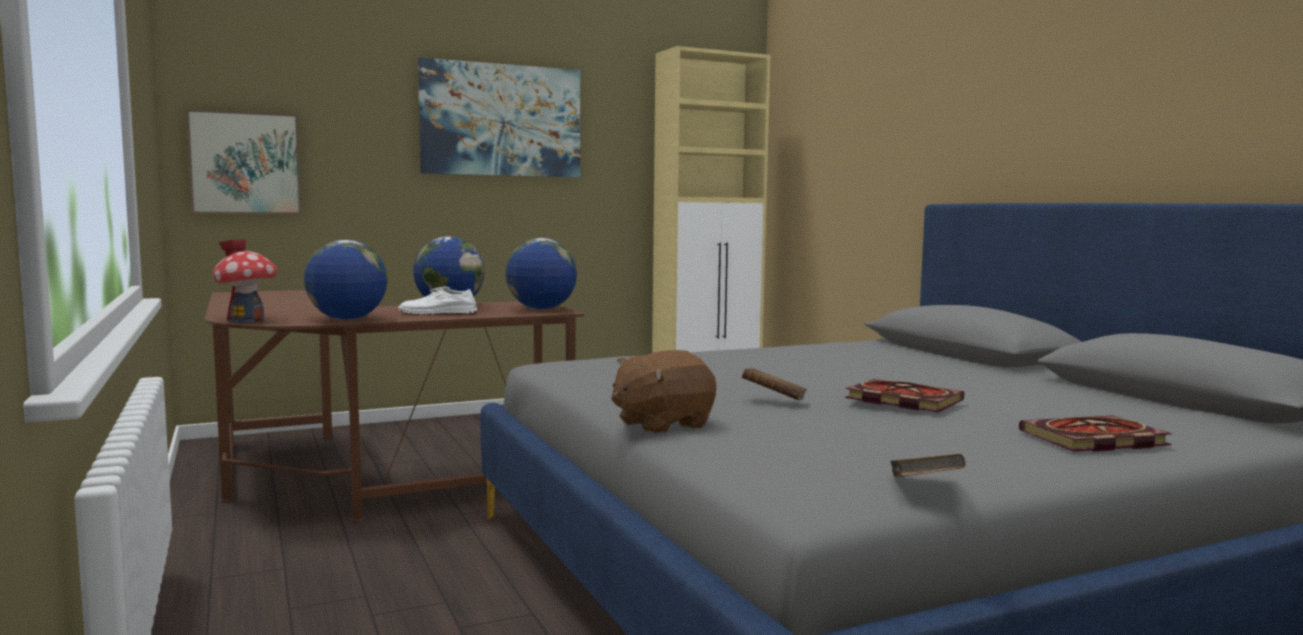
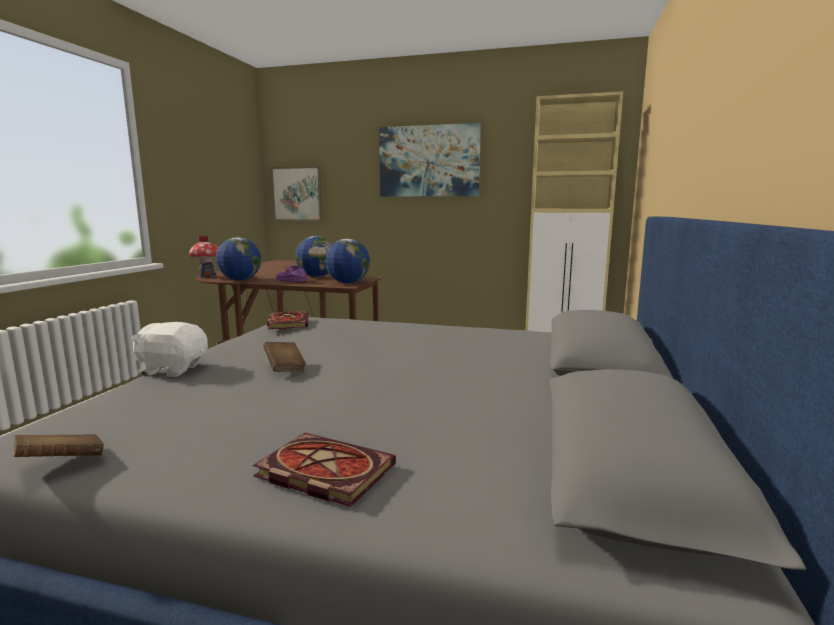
camera: 40 degrees right, 5 degrees up
white shoe [398,286,478,315] -> purple shoe [276,265,307,283]
brown plush toy [611,350,716,434] -> white plush toy [131,322,208,377]
book [845,379,964,412] -> book moved to [267,311,308,329]

